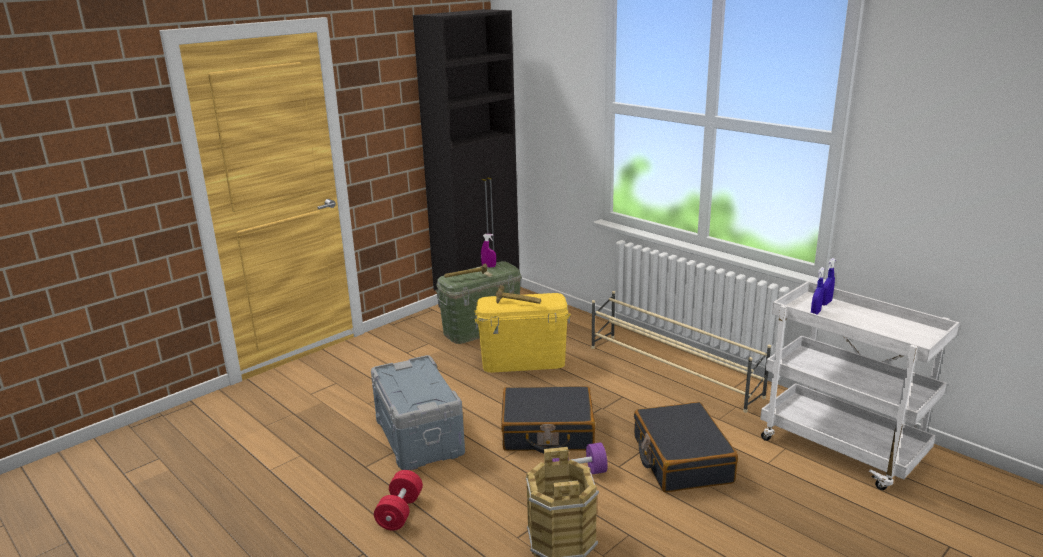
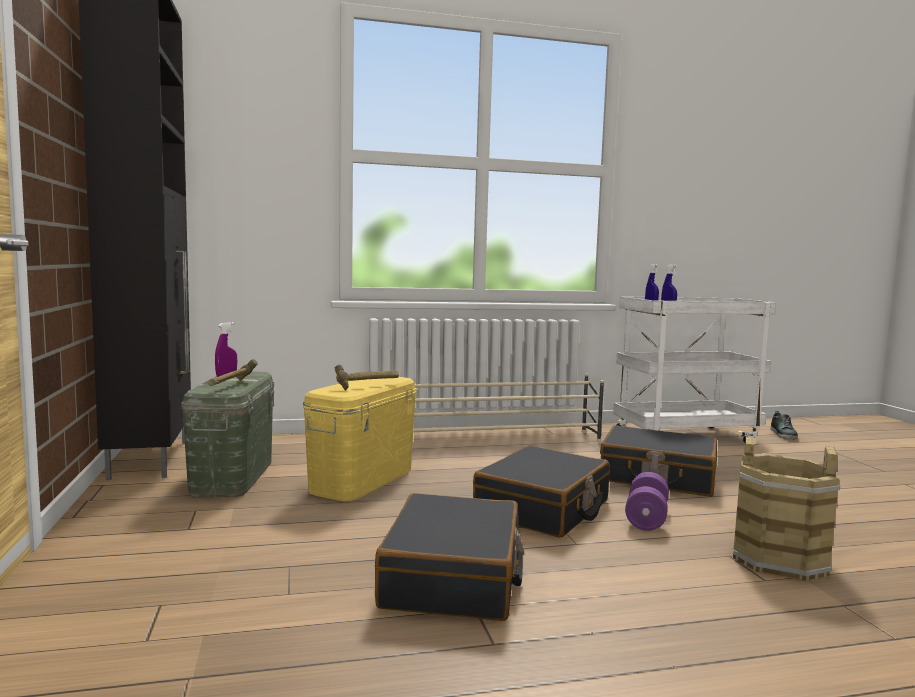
camera: 60 degrees left, 15 degrees down
grey storage box [371,355,465,470] -> black suitcase [375,493,524,621]
red dumbbell [374,470,423,531] -> none
none -> shoe [770,411,798,439]

